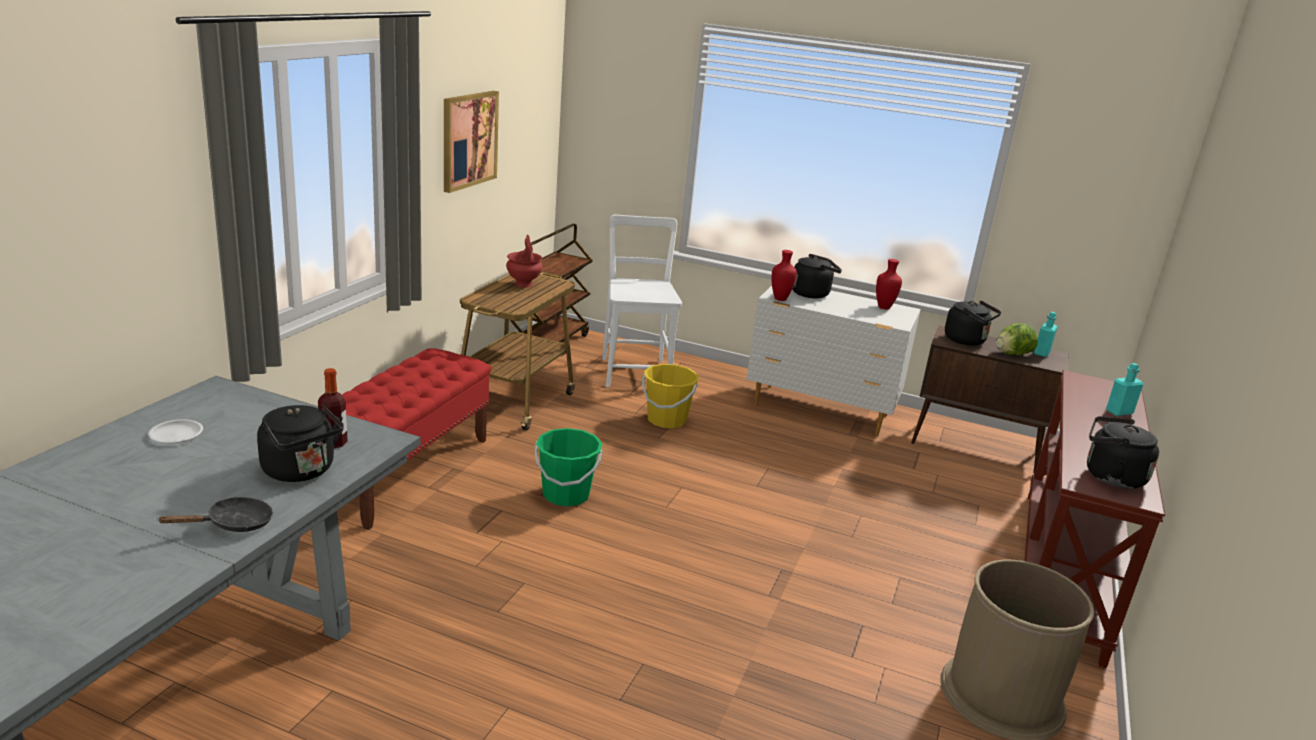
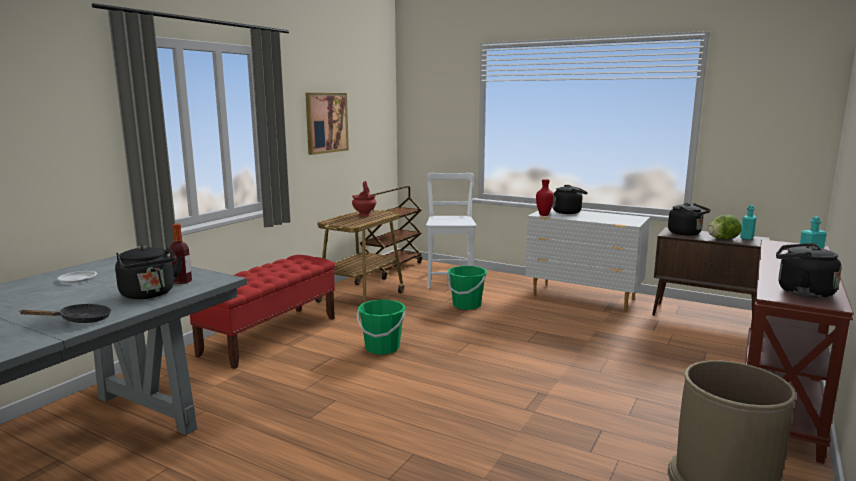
camera: 10 degrees right, 10 degrees down
yellow bucket [642,364,699,428] -> green bucket [447,266,487,310]
red vase [876,259,902,309] -> none

